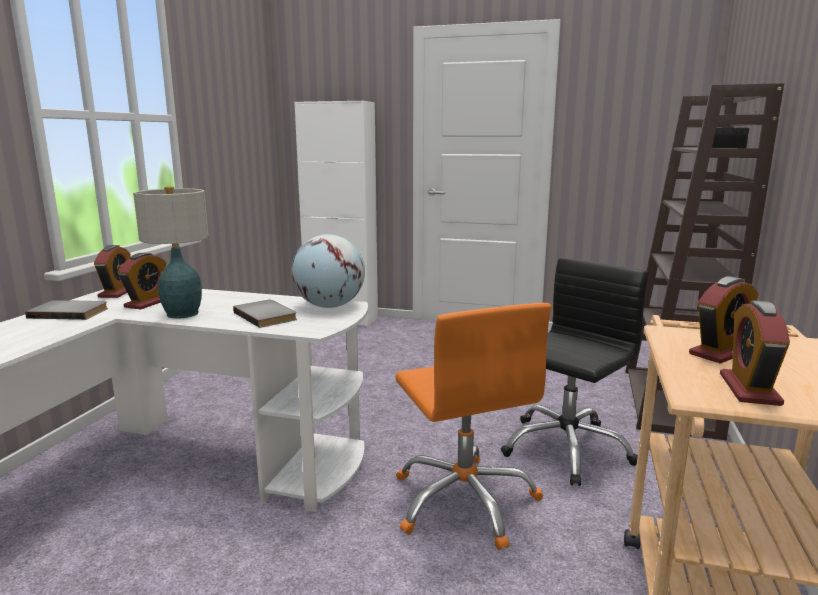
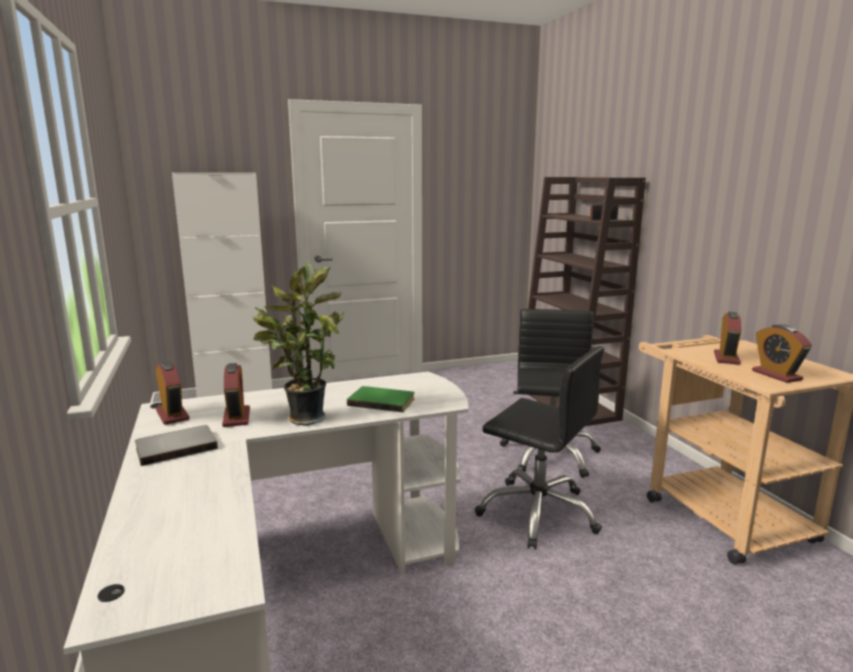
camera: 35 degrees left, 0 degrees up
table lamp [133,186,209,319] -> potted plant [253,261,344,426]
grey book [233,300,297,328] -> green book [347,386,415,412]
globe [291,234,365,308] -> none
orange office chair [395,303,551,550] -> black office chair [475,346,604,549]

